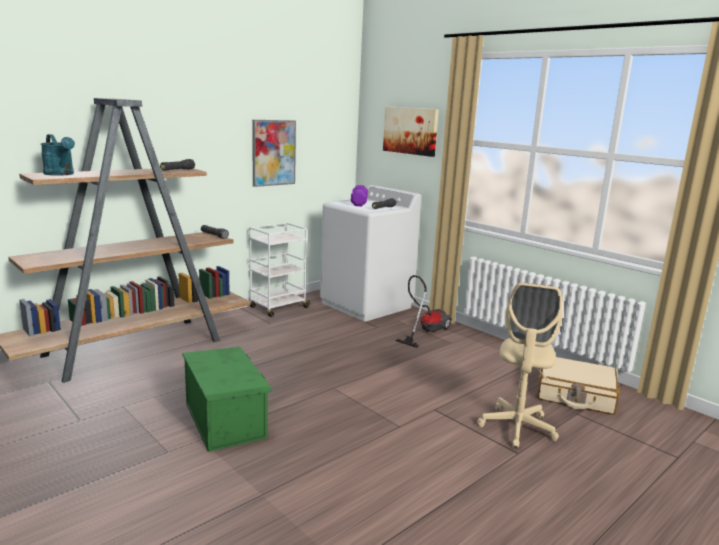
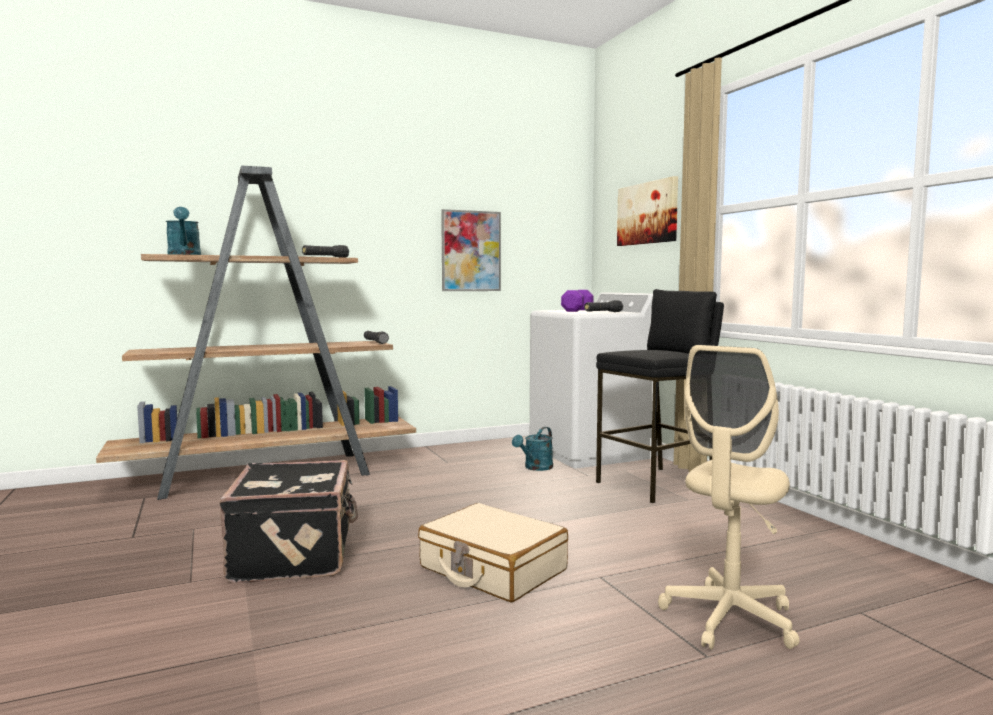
camera: 20 degrees right, 10 degrees down
green storage box [182,347,273,452] -> black suitcase [219,460,358,582]
white cart [249,223,311,317] -> none
vacuum cleaner [396,275,452,348] -> black stool [596,289,724,503]
beige suitcase [537,357,620,415] -> beige suitcase moved to [418,503,568,602]
none -> turquoise watering can [512,427,553,471]

